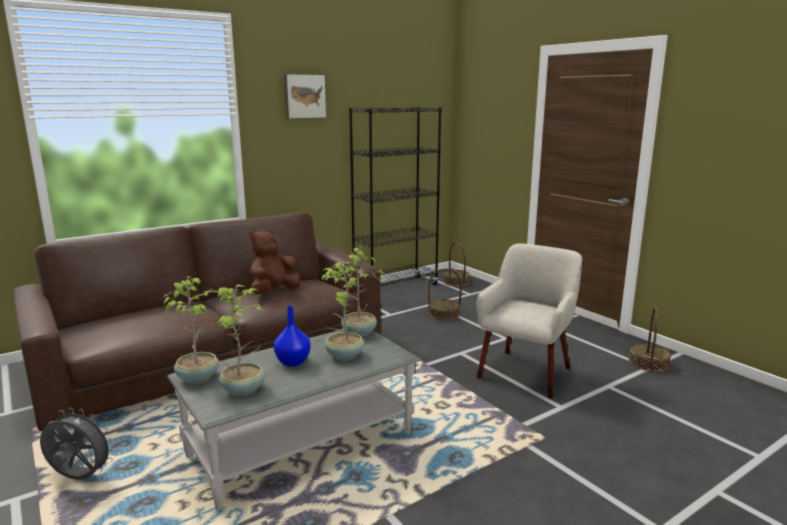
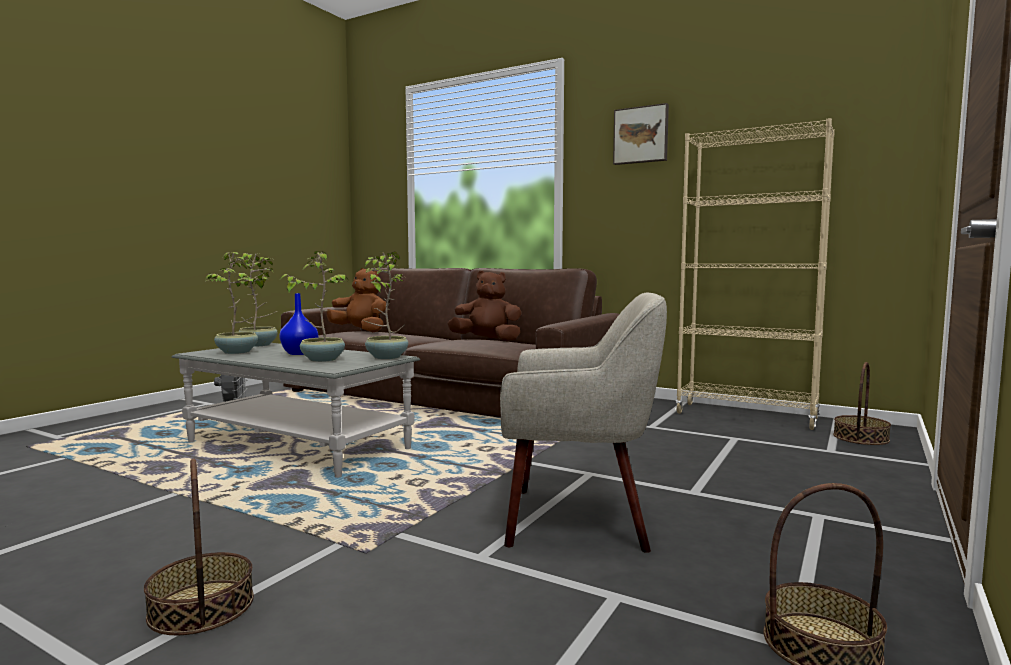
camera: 65 degrees right, 10 degrees down
black bookcase [349,107,442,287] -> beige bookcase [675,118,835,430]
basket [428,269,462,320] -> basket moved to [144,458,254,636]
none -> brown plush toy [326,268,386,332]

